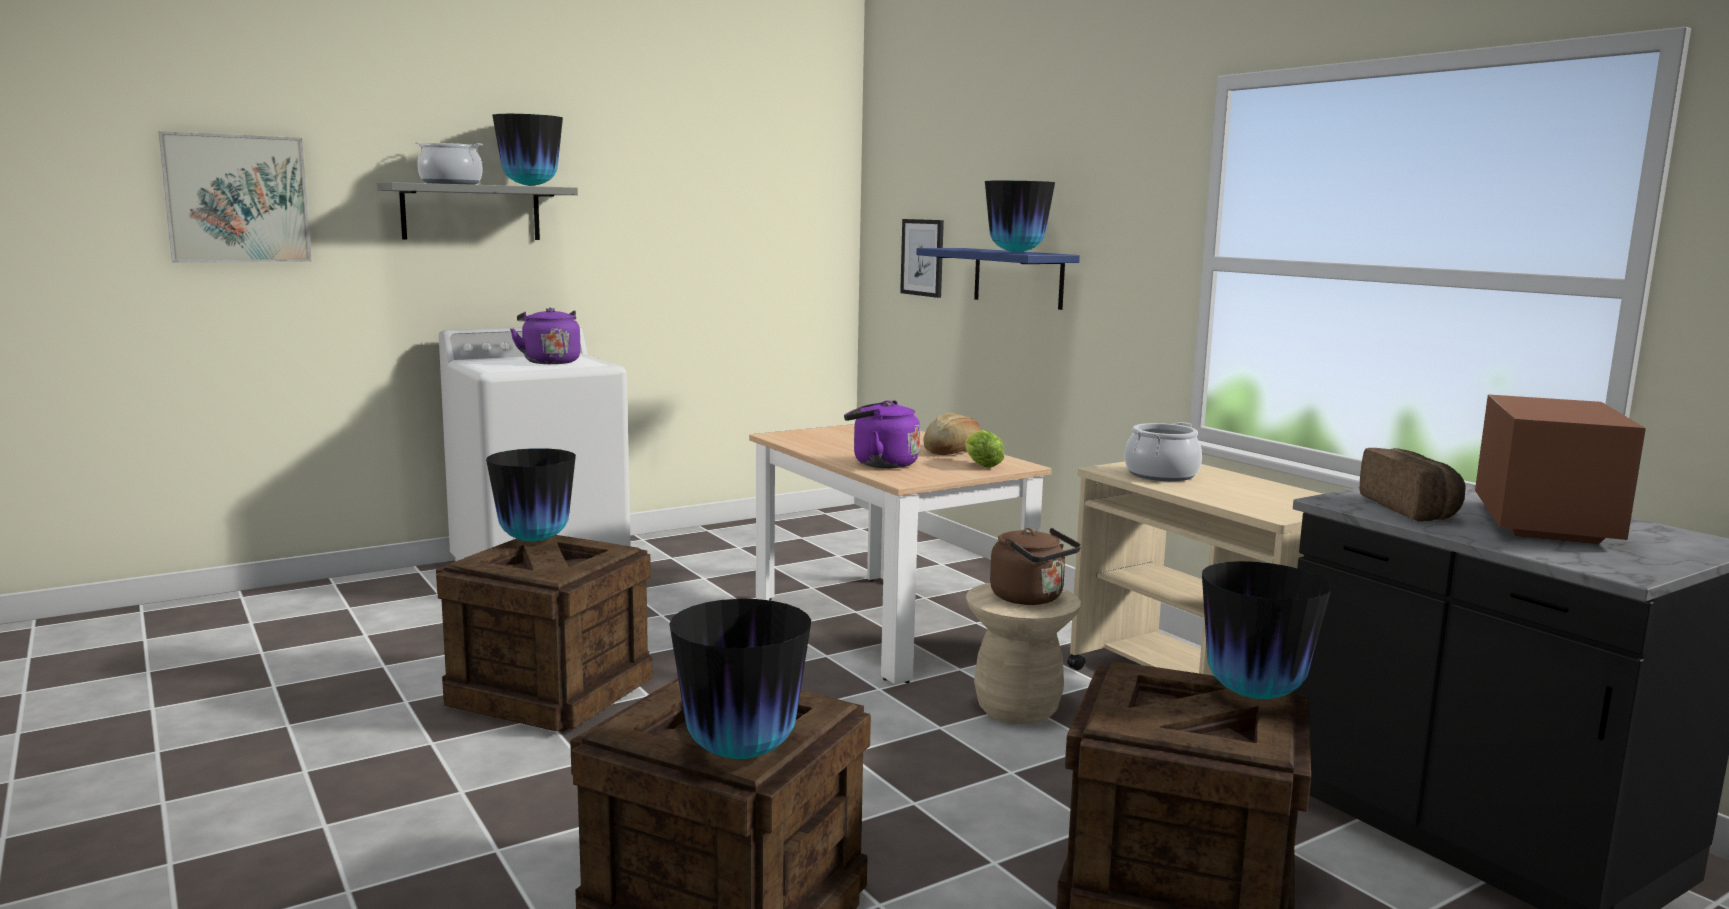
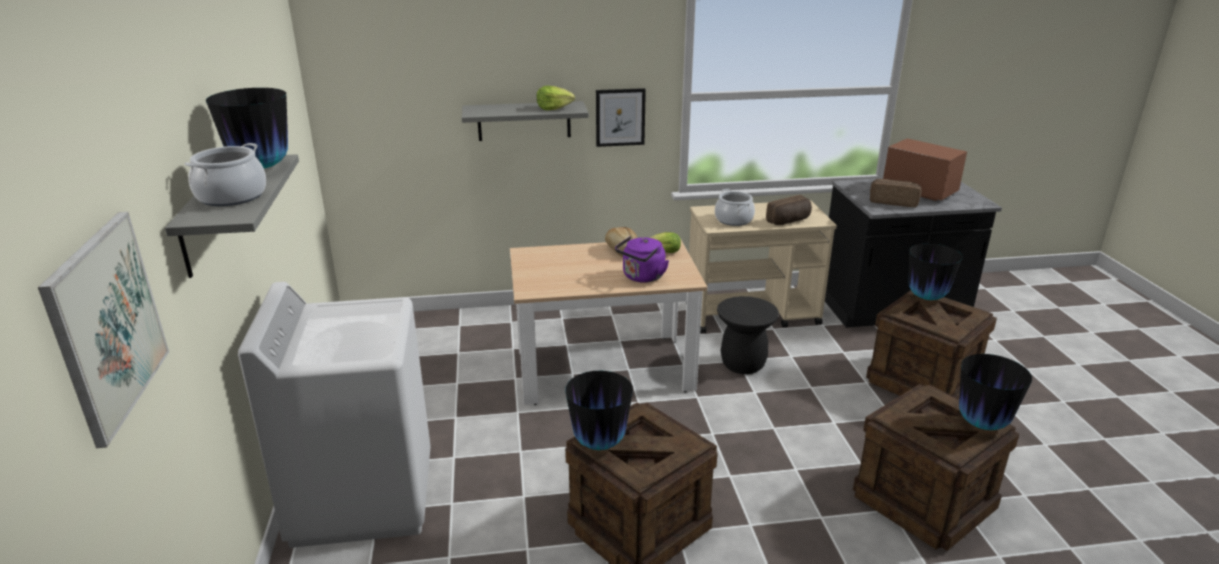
camera: 65 degrees left, 15 degrees up
purple kettle [510,307,581,364] -> none
picture [900,219,944,298] -> picture moved to [596,88,646,147]
blue shelf [916,248,1080,310] -> grey shelf [462,101,589,141]
beige stool [966,583,1081,724] -> black stool [717,296,779,374]
vase [985,181,1055,253] -> lettuce [537,86,575,110]
brown kettle [990,528,1081,605] -> none
none -> bread [766,195,812,225]

